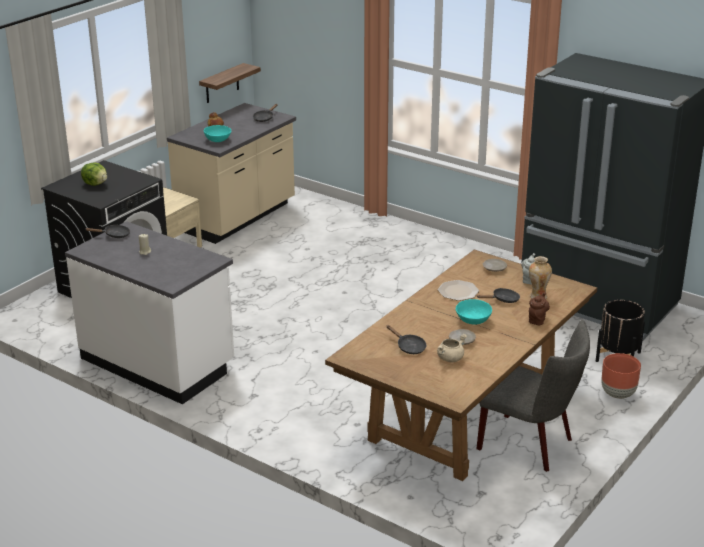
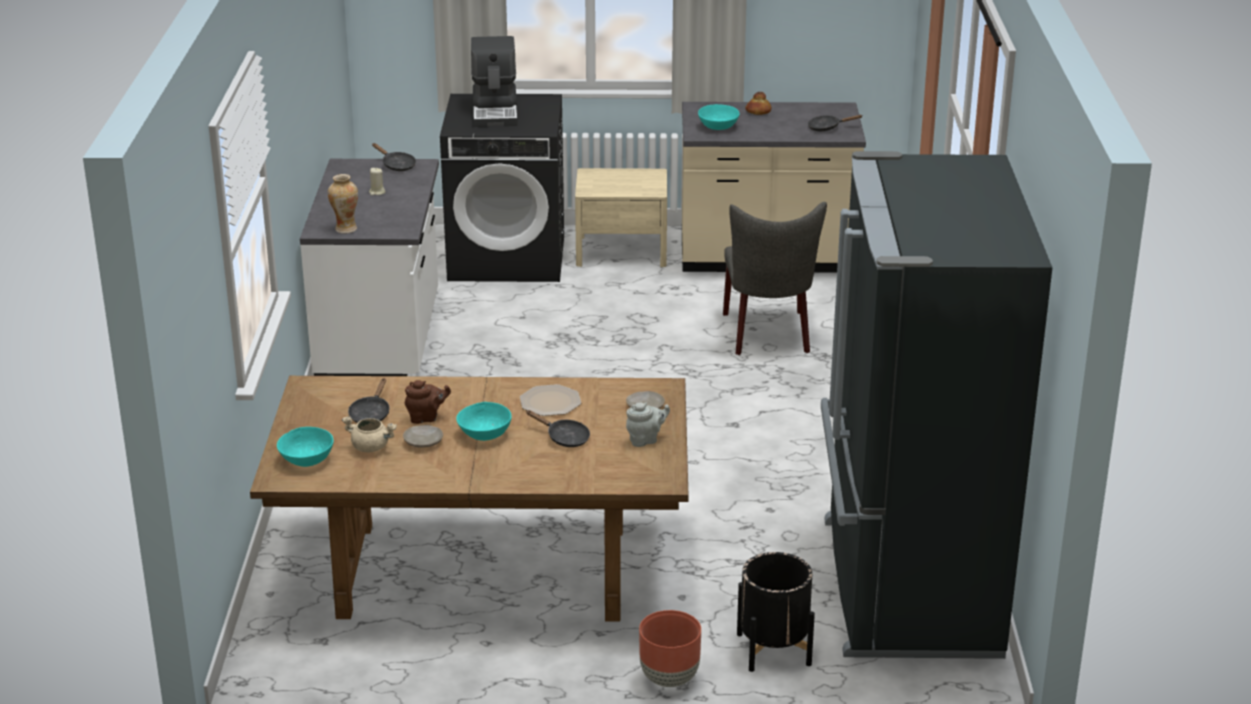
camera: 55 degrees right, 0 degrees up
lettuce [81,162,107,186] -> coffee machine [471,36,518,127]
shelf [199,63,261,103] -> none
grey chair [476,320,590,472] -> grey chair moved to [723,202,827,355]
vase [529,256,552,299] -> vase moved to [328,174,358,234]
brown teapot [529,292,550,325] -> brown teapot moved to [405,380,451,424]
none -> turquoise bowl [277,427,334,467]

